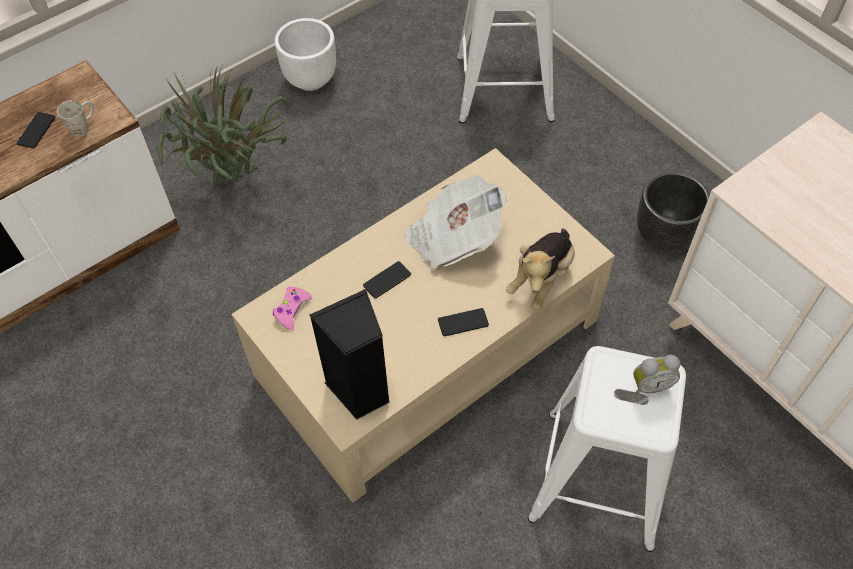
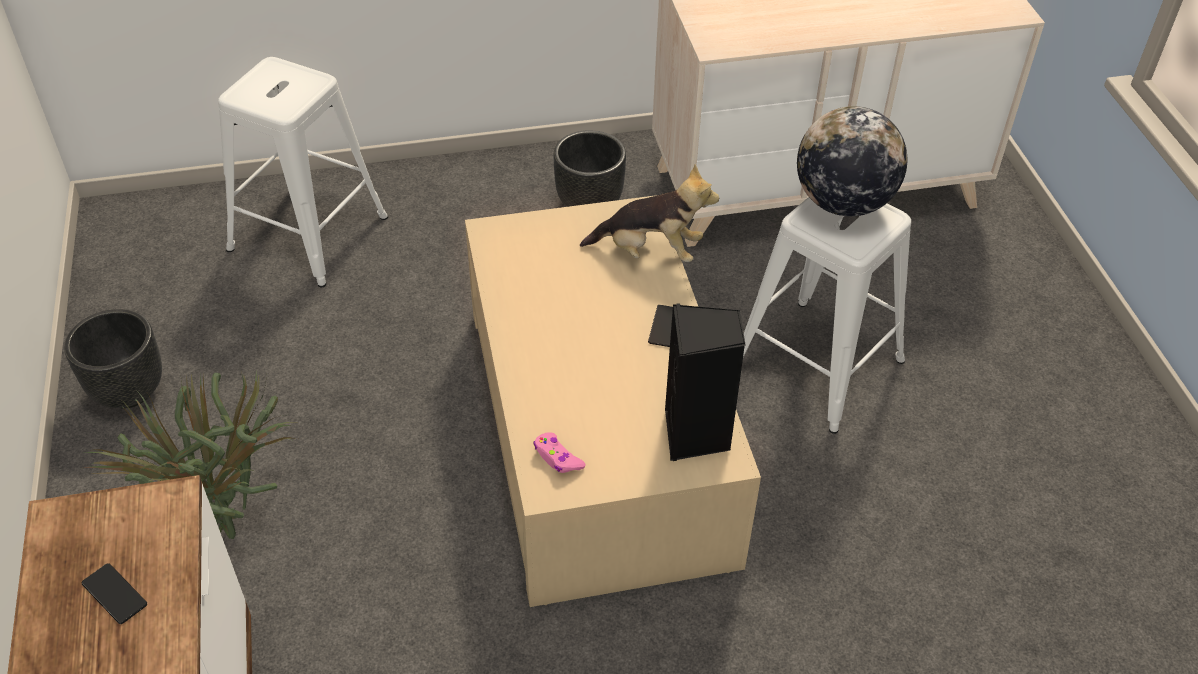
camera: 65 degrees left, 10 degrees down
white mug [57,100,94,137] -> none
white planter [275,18,336,91] -> black planter [64,309,162,408]
phone [363,261,411,299] -> none
newspaper [404,175,507,270] -> none
plush toy [506,228,575,310] -> plush toy turned 45 degrees counterclockwise [580,164,719,262]
alarm clock [633,355,680,395] -> globe [797,106,907,216]

